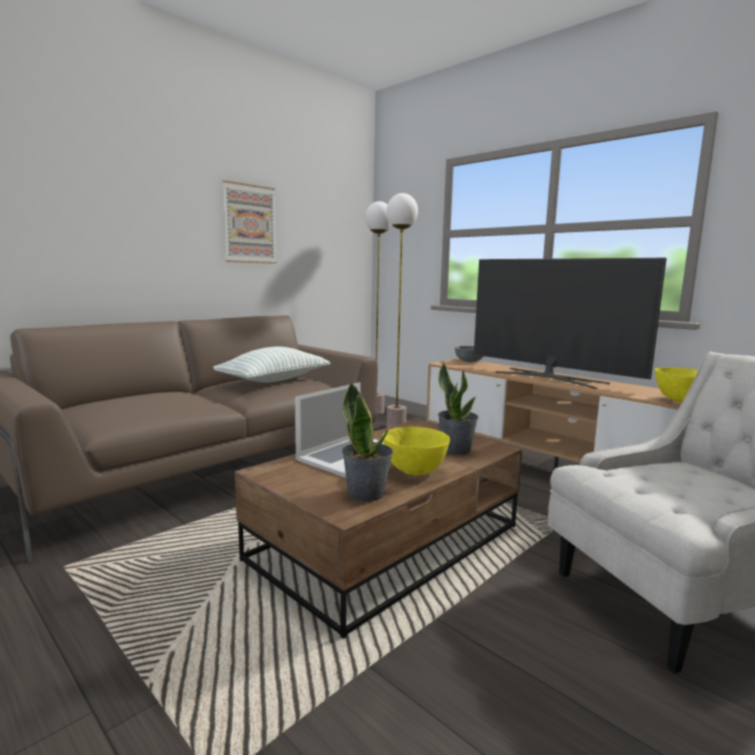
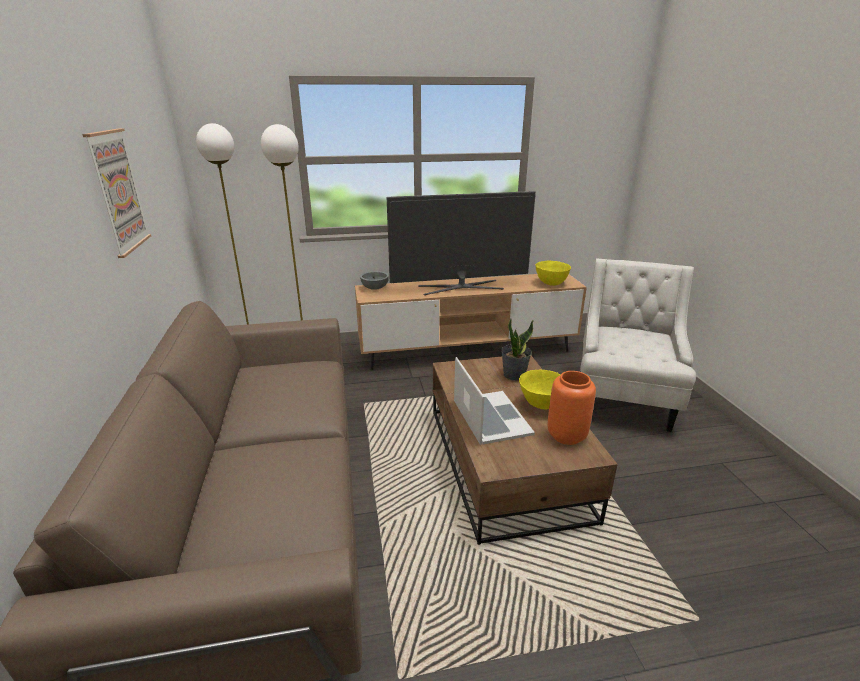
camera: 55 degrees left, 15 degrees up
pillow [213,346,330,383] -> none
potted plant [342,383,393,502] -> orange vase [547,371,596,445]

